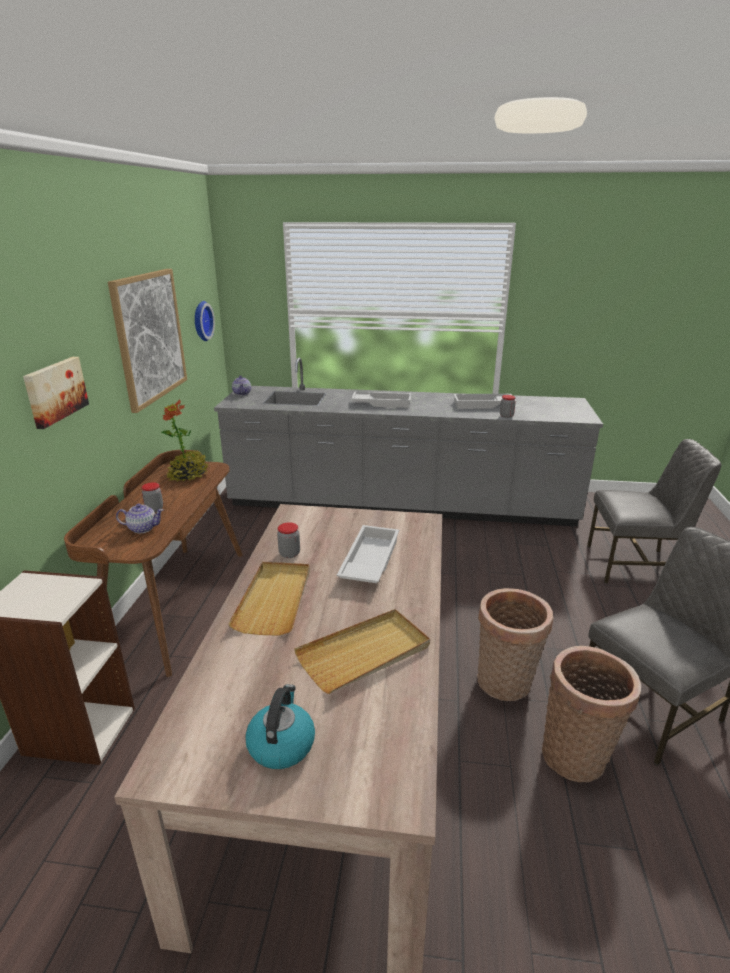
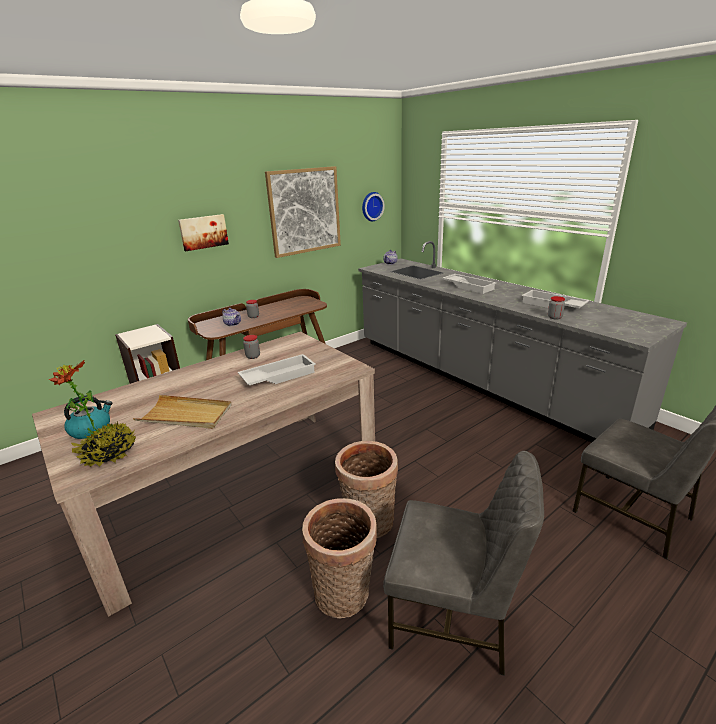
camera: 45 degrees right, 0 degrees up
potted plant [161,399,209,481] -> potted plant moved to [48,360,136,467]
beige tray [228,562,310,636] -> none

